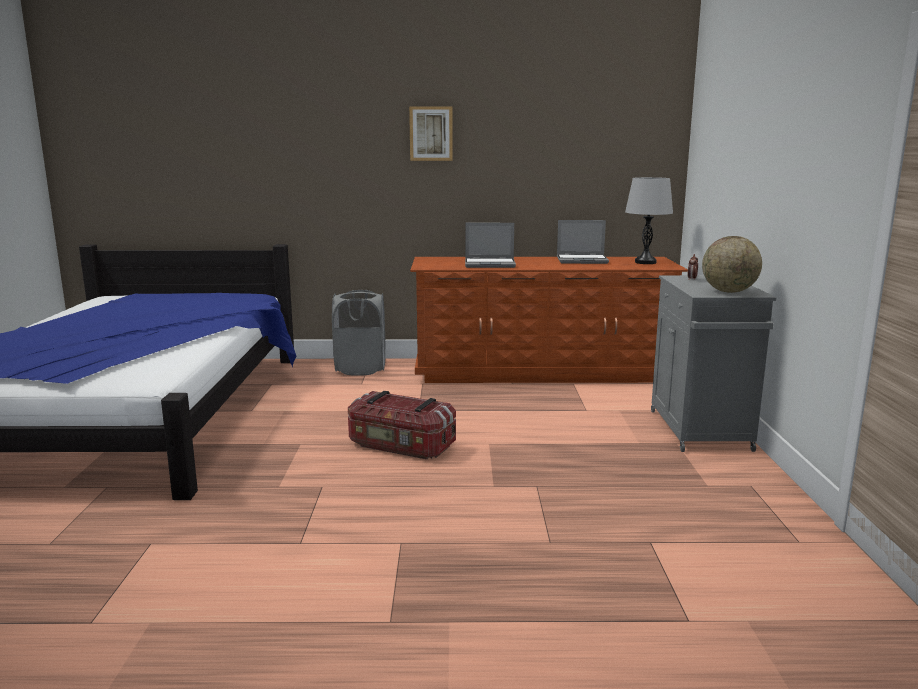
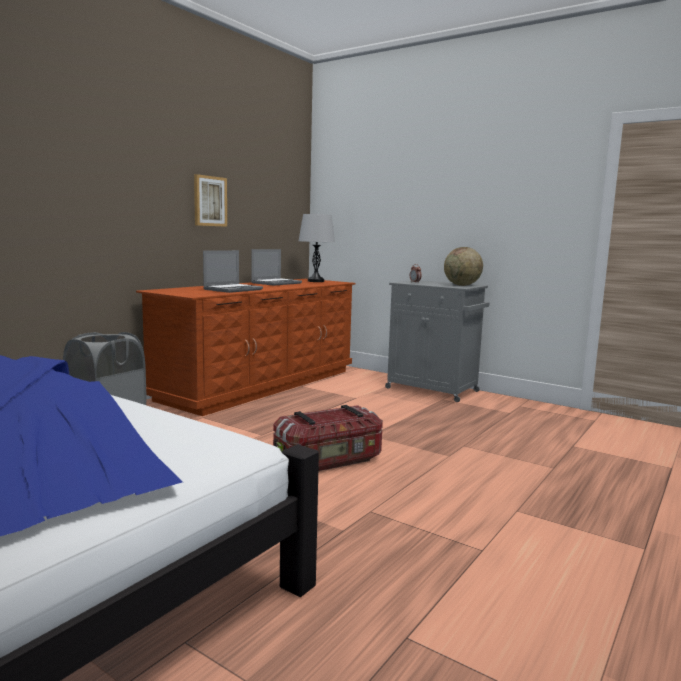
camera: 55 degrees left, 5 degrees down
picture [409,106,453,161] -> picture moved to [194,174,227,227]

